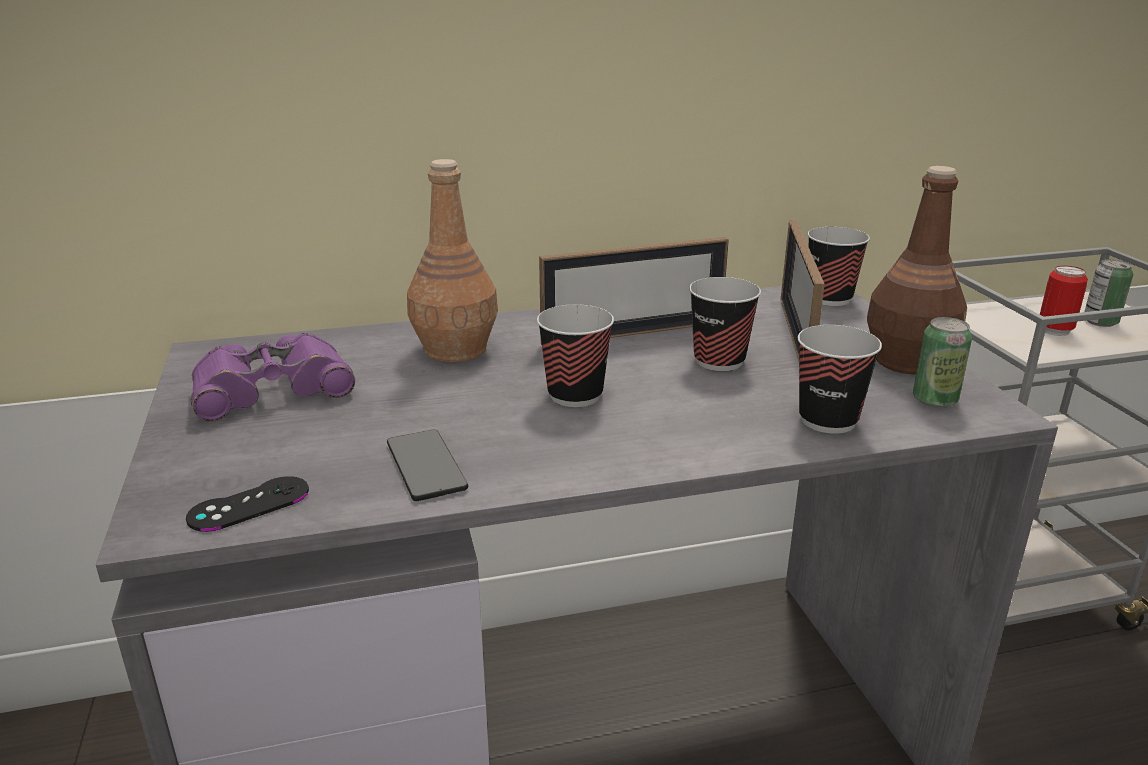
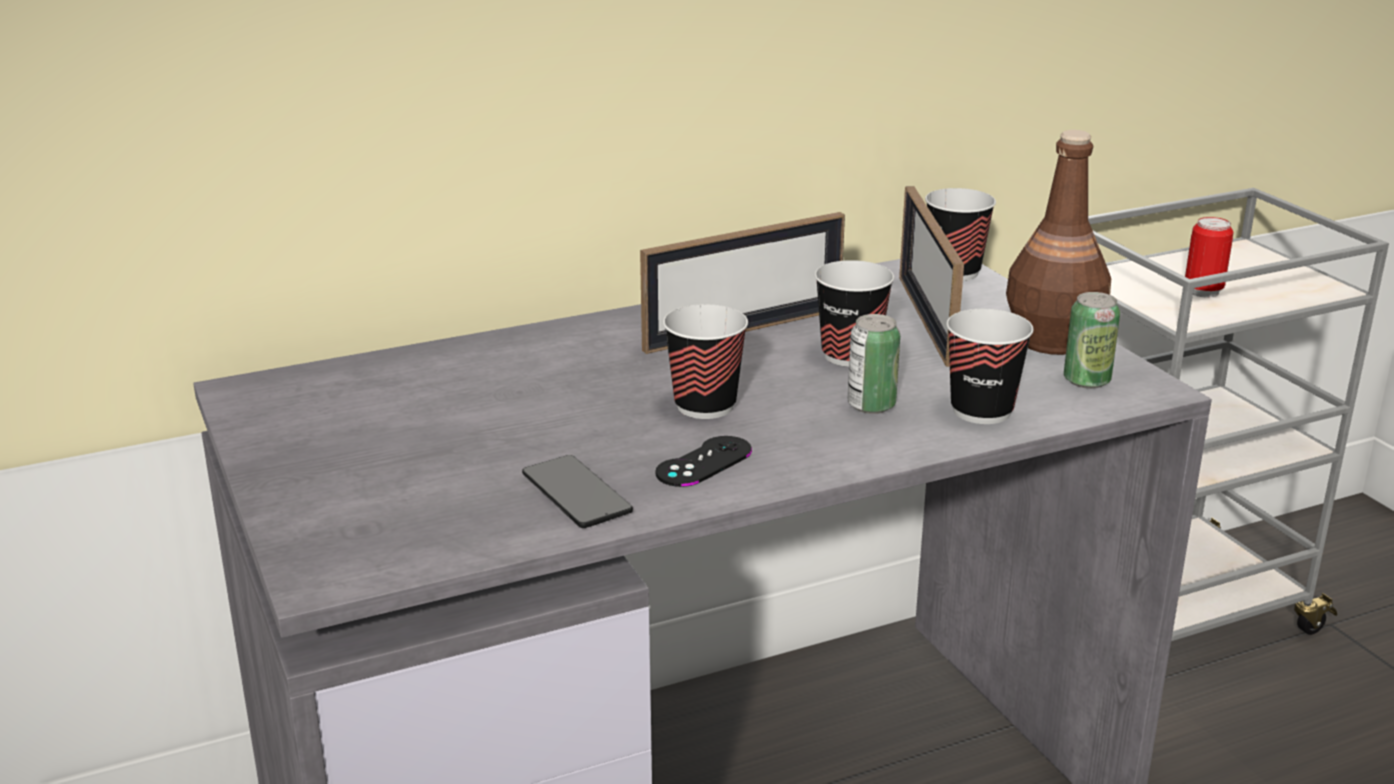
camera: 10 degrees left, 0 degrees up
black game controller [186,476,309,532] -> black game controller moved to [655,436,752,487]
purple binoculars [191,332,355,422] -> none
brown bottle [407,159,498,362] -> none
can [1084,259,1133,327] -> can moved to [848,314,900,414]

